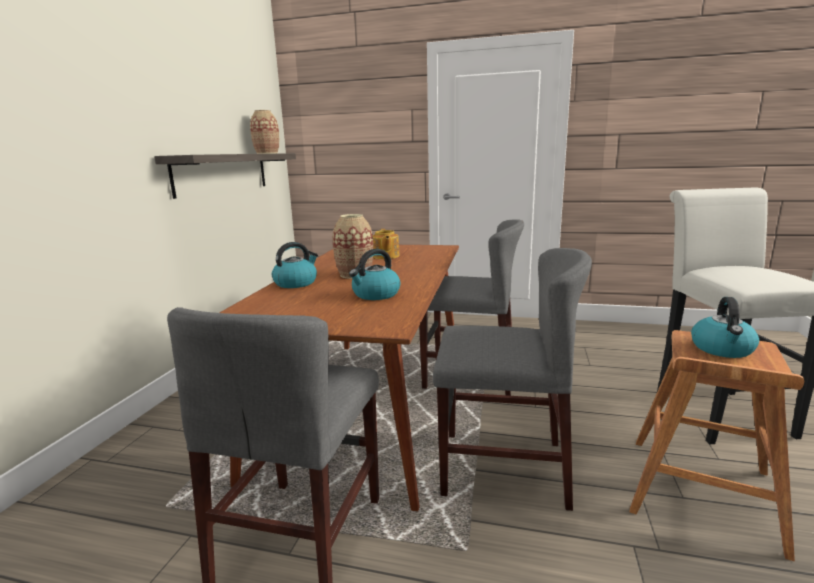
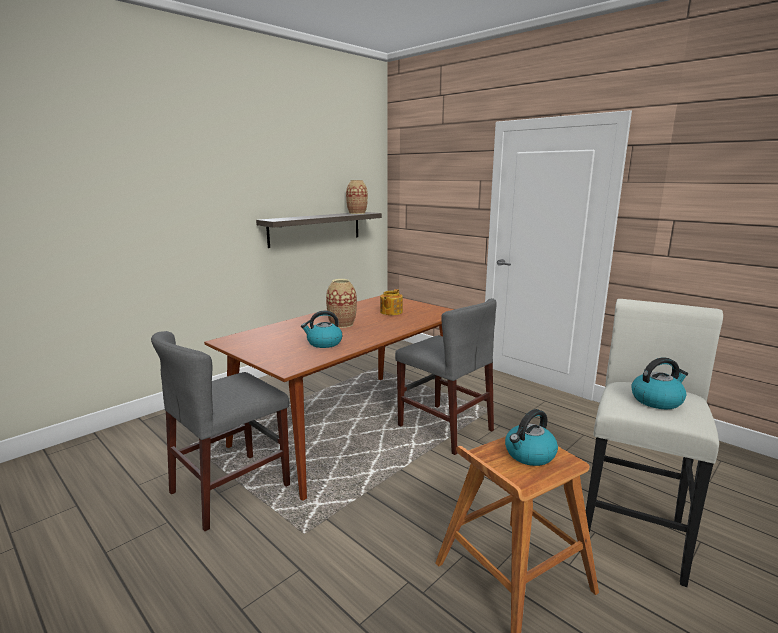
camera: 30 degrees right, 0 degrees up
kettle [272,242,318,288] -> kettle moved to [631,357,688,410]
grey chair [433,248,592,511] -> none

